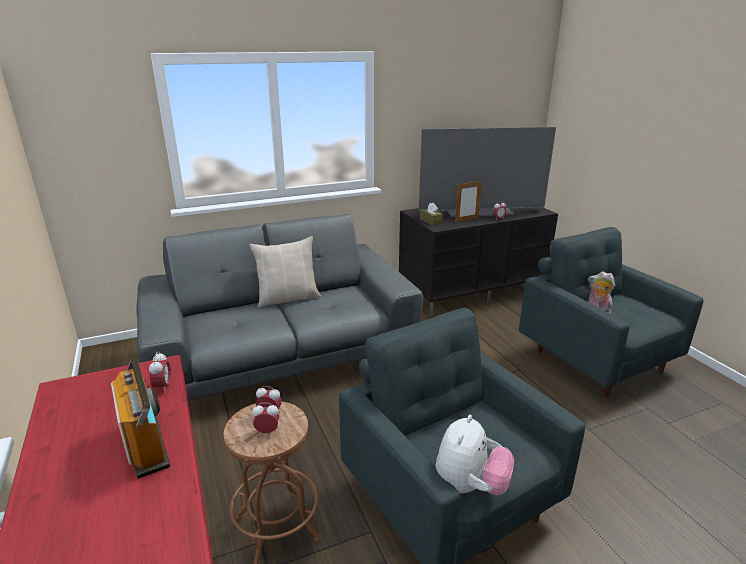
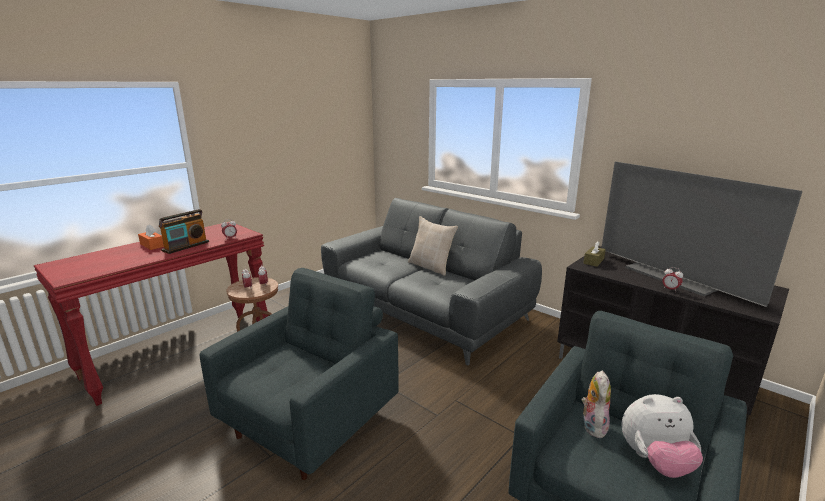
camera: 65 degrees right, 5 degrees down
plush toy [436,415,514,495] -> plush toy moved to [621,394,703,478]
picture frame [455,181,482,222] -> none
none -> orange tissue box [138,224,164,250]

